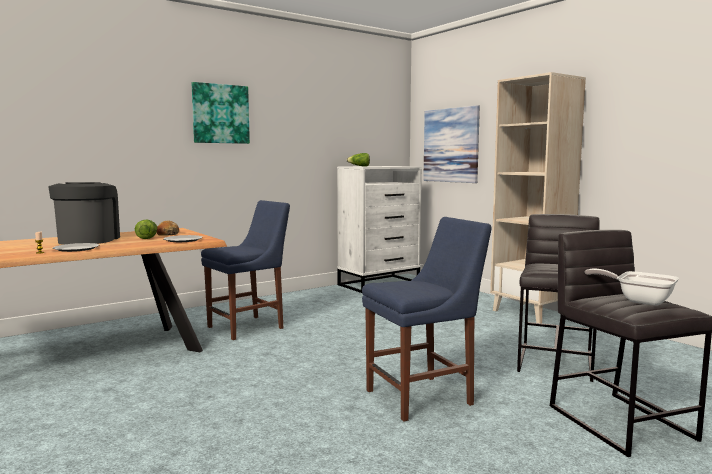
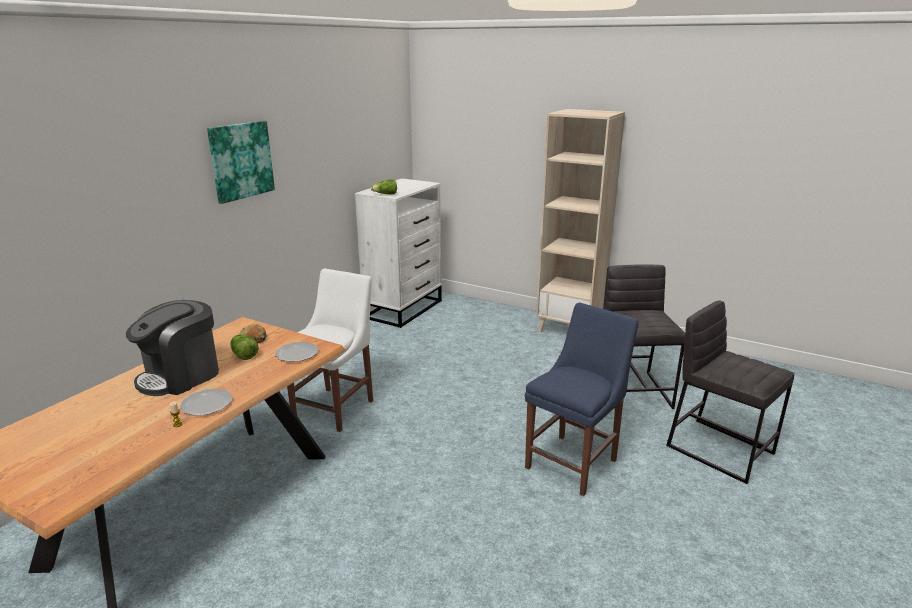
camera: 25 degrees left, 15 degrees up
coffee machine [48,182,120,245] -> coffee machine turned 105 degrees counterclockwise [126,300,219,396]
blue chair [201,200,290,340] -> white chair [287,268,373,432]
picture [423,105,480,183] -> none
frying pan [585,269,679,306] -> none

